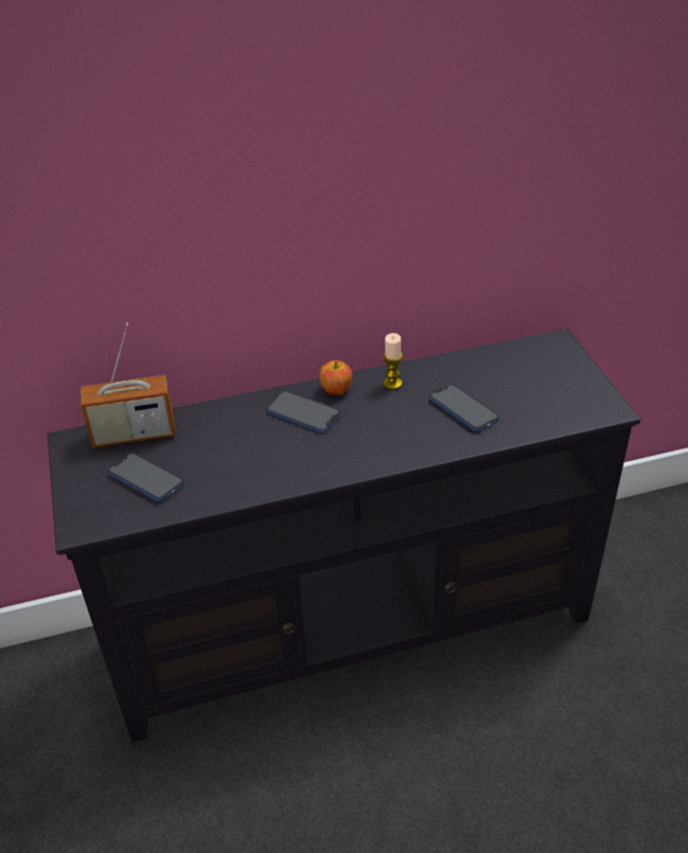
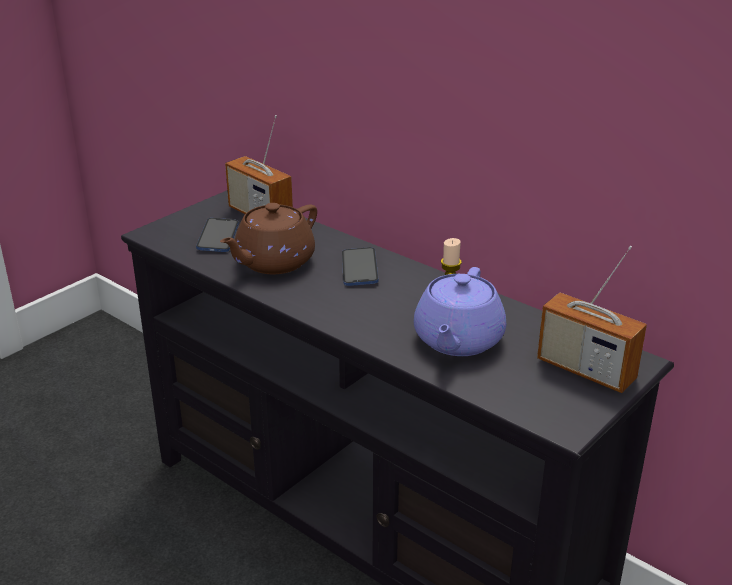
camera: 55 degrees right, 10 degrees down
apple [320,360,352,395] -> none
phone [429,384,499,431] -> purple teapot [414,267,506,356]
none -> brown teapot [220,203,317,274]
none -> radio [537,246,647,393]

